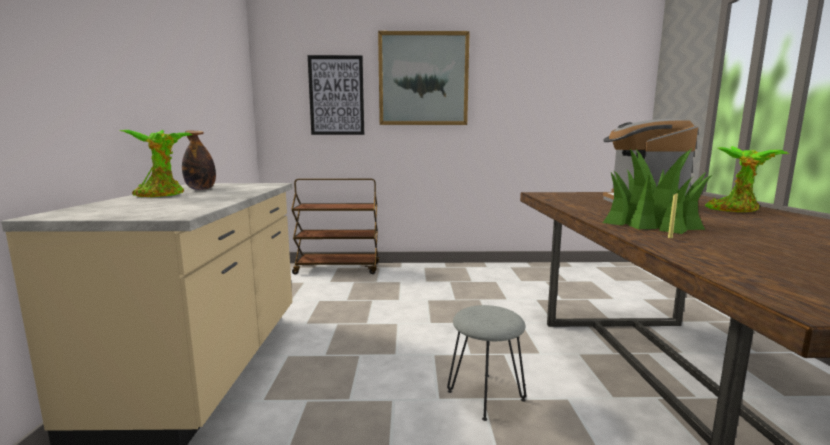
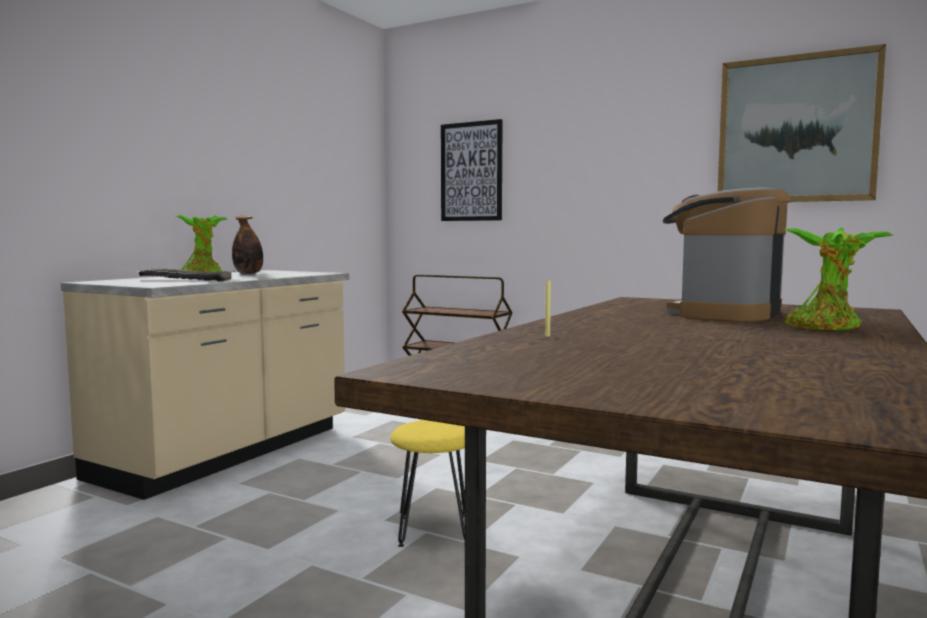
camera: 30 degrees right, 5 degrees down
picture [378,31,470,125] -> picture moved to [718,44,886,202]
grey stool [447,305,526,421] -> yellow stool [390,420,465,547]
potted plant [603,148,712,234] -> none
none -> tray [135,268,235,281]

